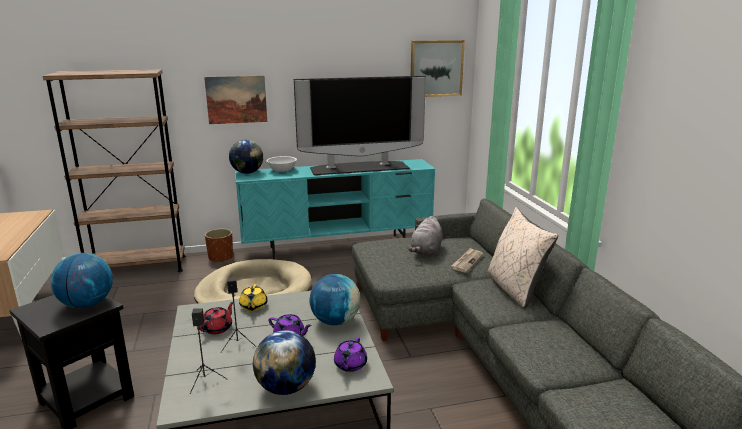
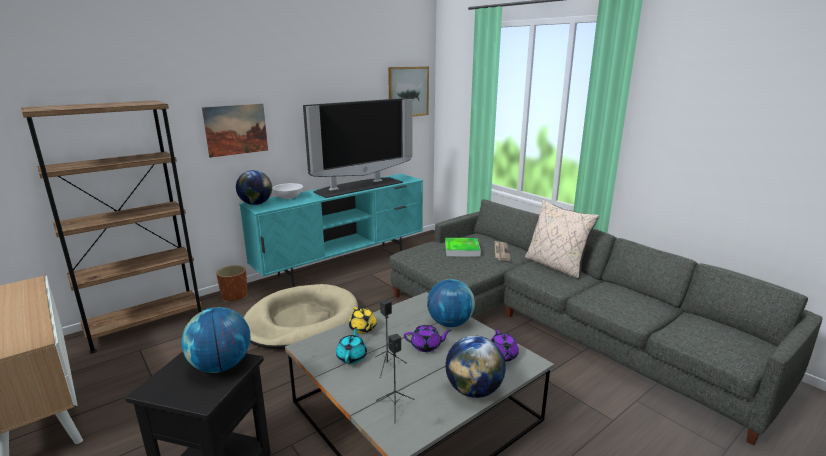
camera: 25 degrees left, 0 degrees up
red teapot [199,302,233,334] -> turquoise teapot [336,327,367,364]
grey plush toy [408,215,443,256] -> tray [445,238,481,257]

